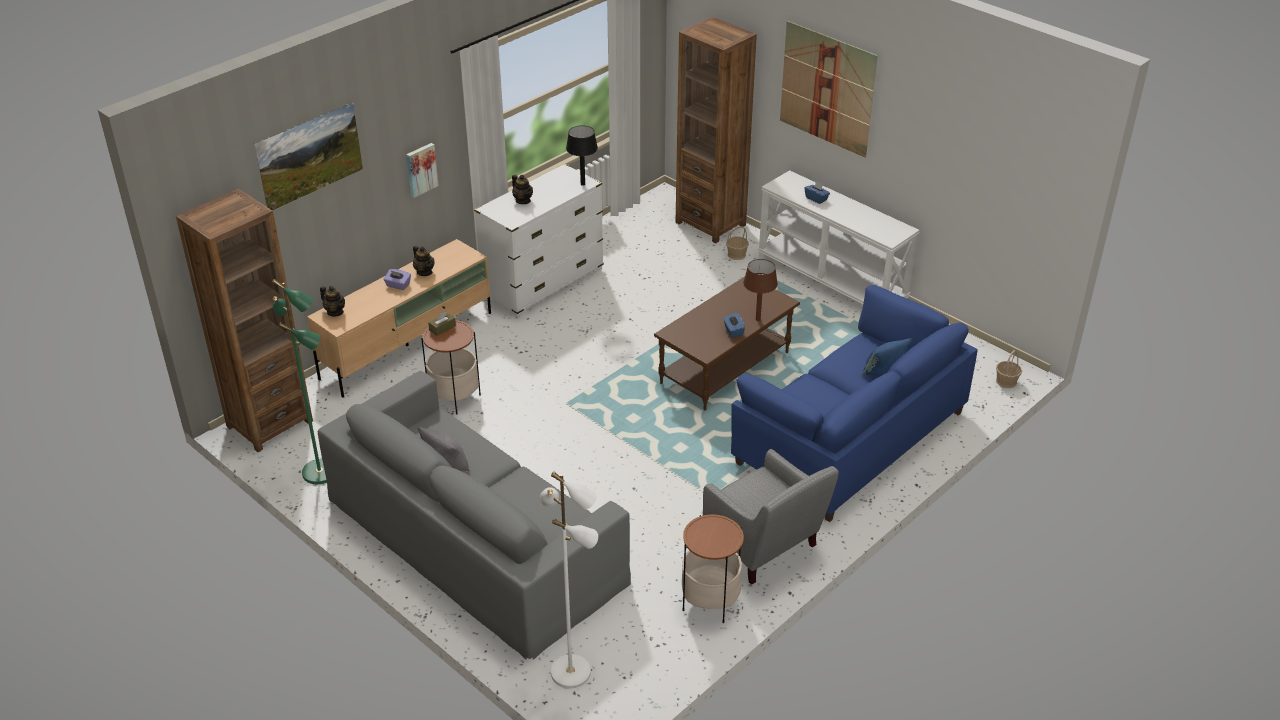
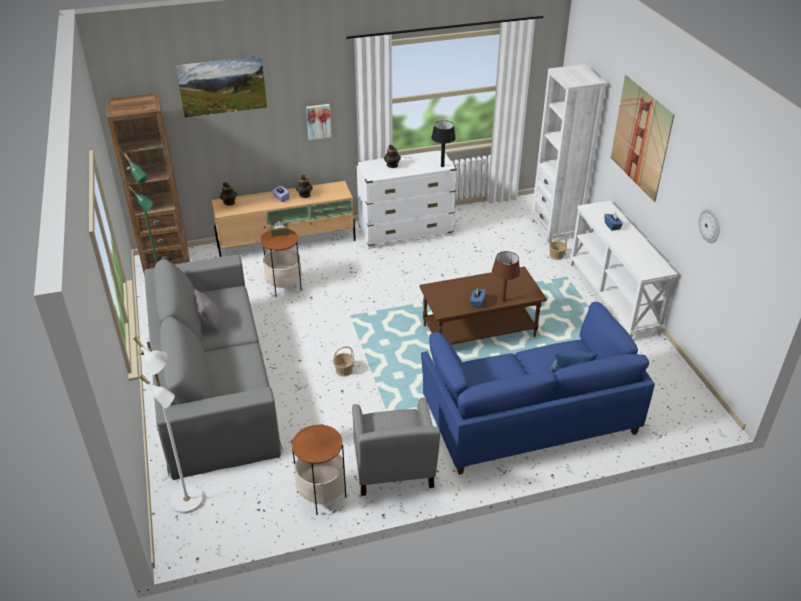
camera: 30 degrees right, 0 degrees up
brown bookcase [675,17,757,243] -> white bookcase [531,64,606,243]
basket [996,350,1022,388] -> basket moved to [333,346,354,376]
none -> wall clock [699,209,720,243]

